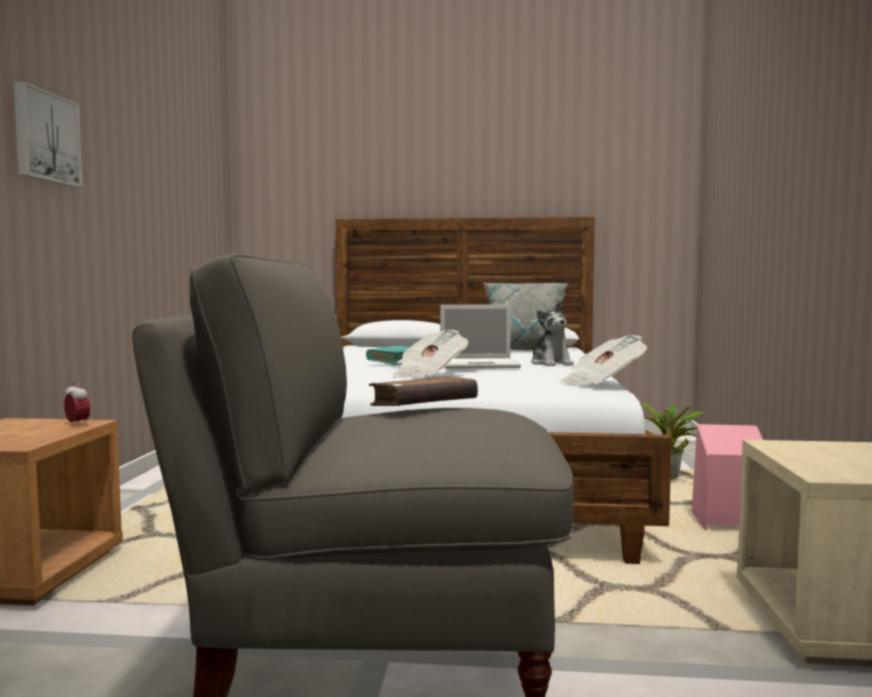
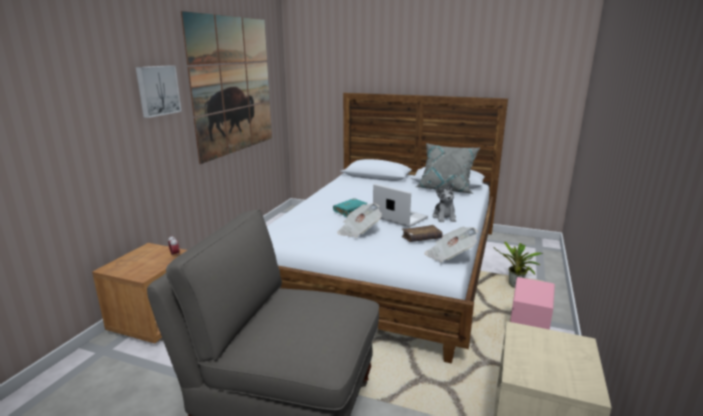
camera: 15 degrees right, 15 degrees up
brown book [369,376,478,406] -> brown book moved to [401,225,443,242]
laptop [440,305,521,369] -> laptop turned 150 degrees counterclockwise [373,184,428,227]
none -> picture [181,11,272,164]

